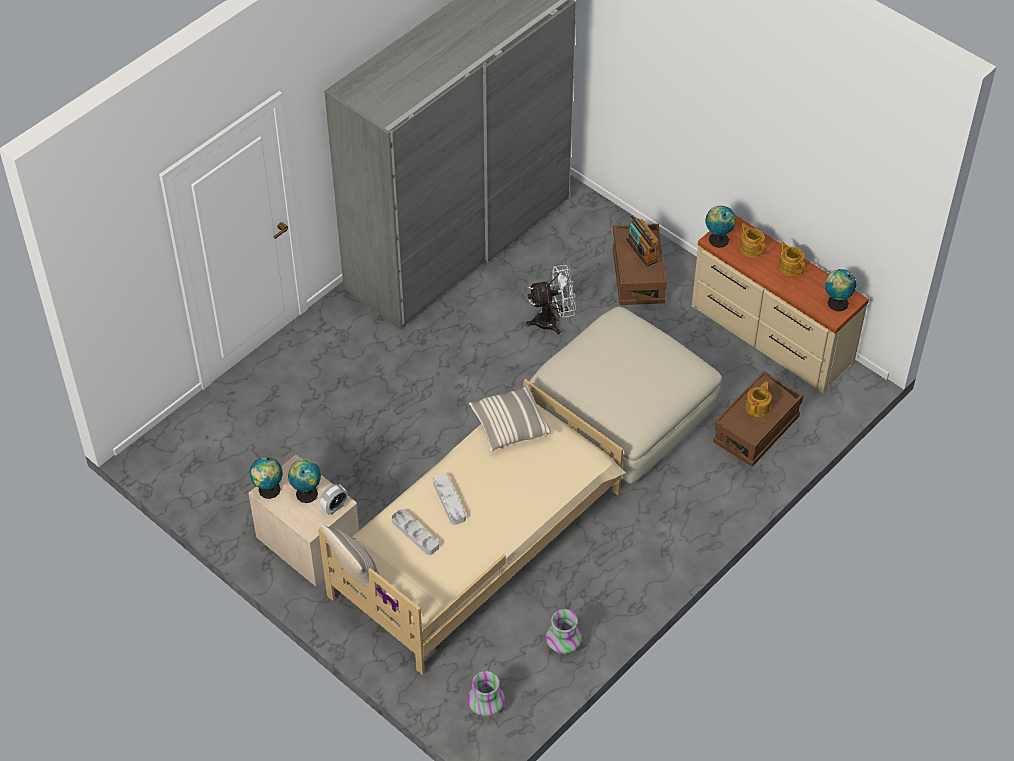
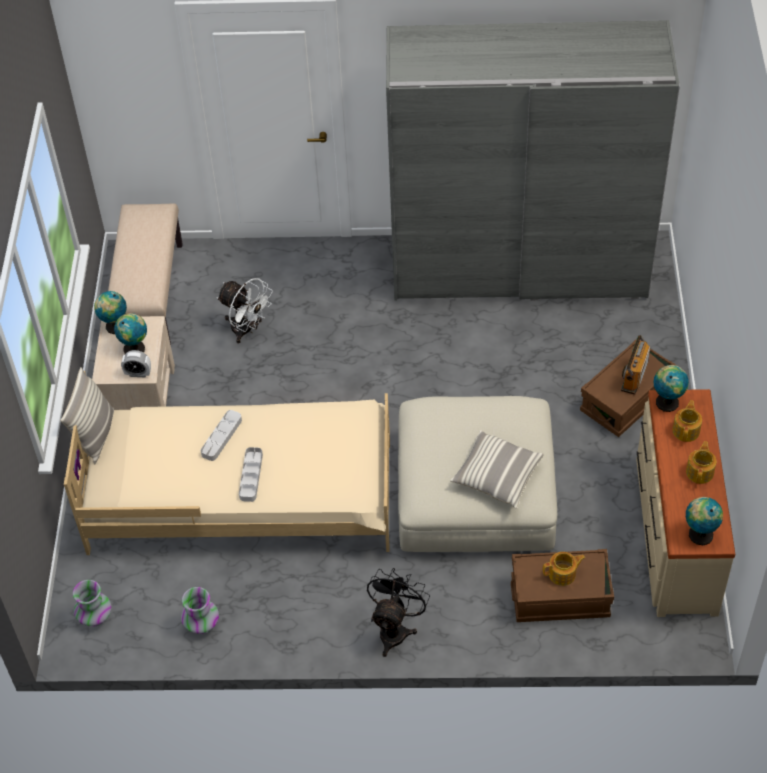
camera: 50 degrees right, 0 degrees up
grey tray [392,509,439,555] -> grey tray moved to [239,447,263,502]
pillow [469,385,553,451] -> pillow moved to [450,430,543,509]
white fan [526,265,576,334] -> white fan moved to [217,278,273,343]
none -> beige bench [108,203,183,345]
none -> black fan [367,568,430,657]

